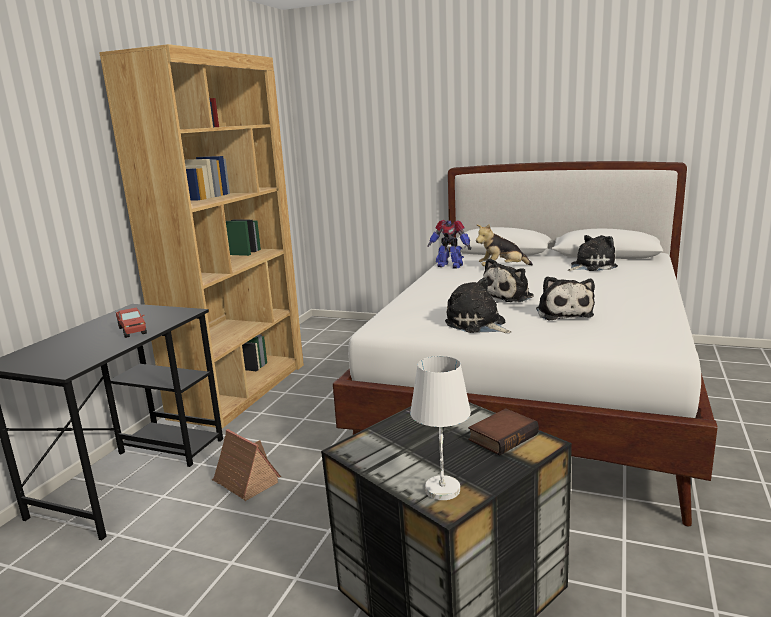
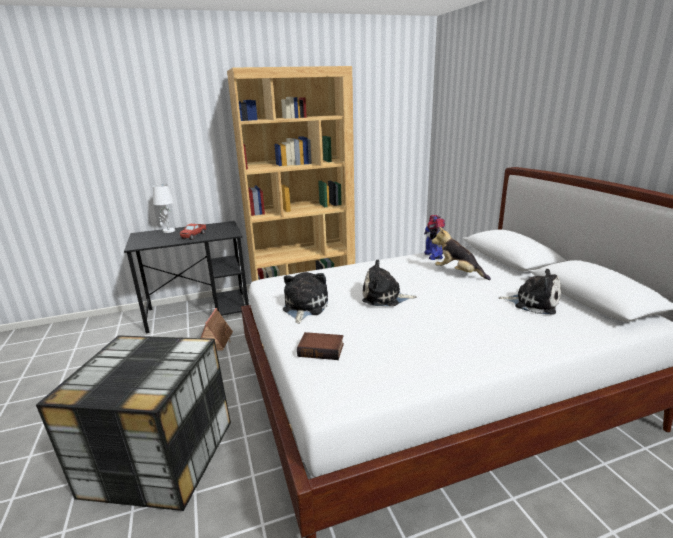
camera: 50 degrees right, 5 degrees up
white table lamp [410,356,471,500] -> white table lamp moved to [153,184,175,233]
book [468,408,539,455] -> book moved to [297,332,344,360]
plush toy [536,276,595,321] -> none

